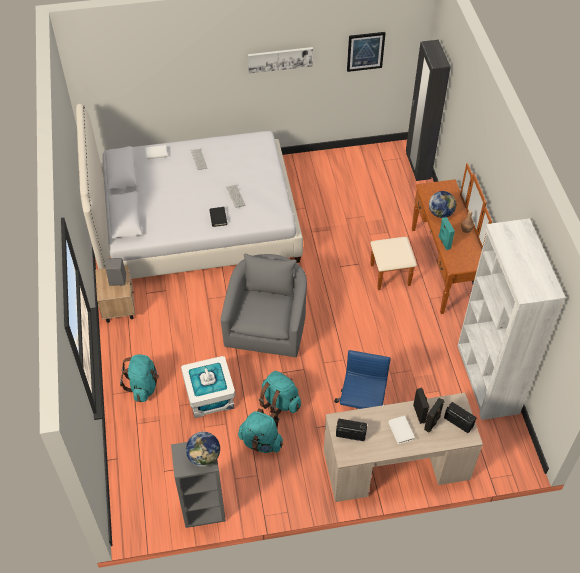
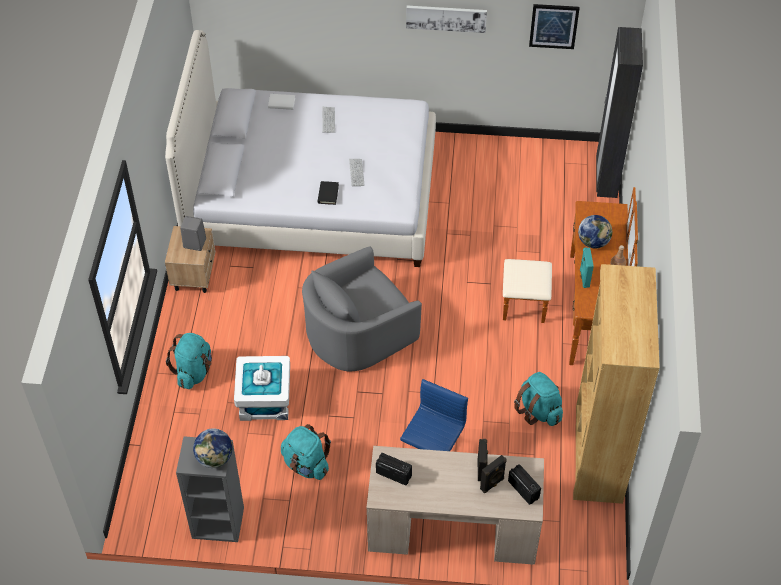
camera: 15 degrees right, 0 degrees up
grey armchair [221,254,307,357] -> grey armchair turned 150 degrees counterclockwise [302,246,422,371]
turquoise backpack [259,371,301,415] -> turquoise backpack moved to [514,372,563,426]
white book [388,416,415,445] -> none
white bookcase [458,218,566,420] -> brown bookcase [573,264,660,504]

